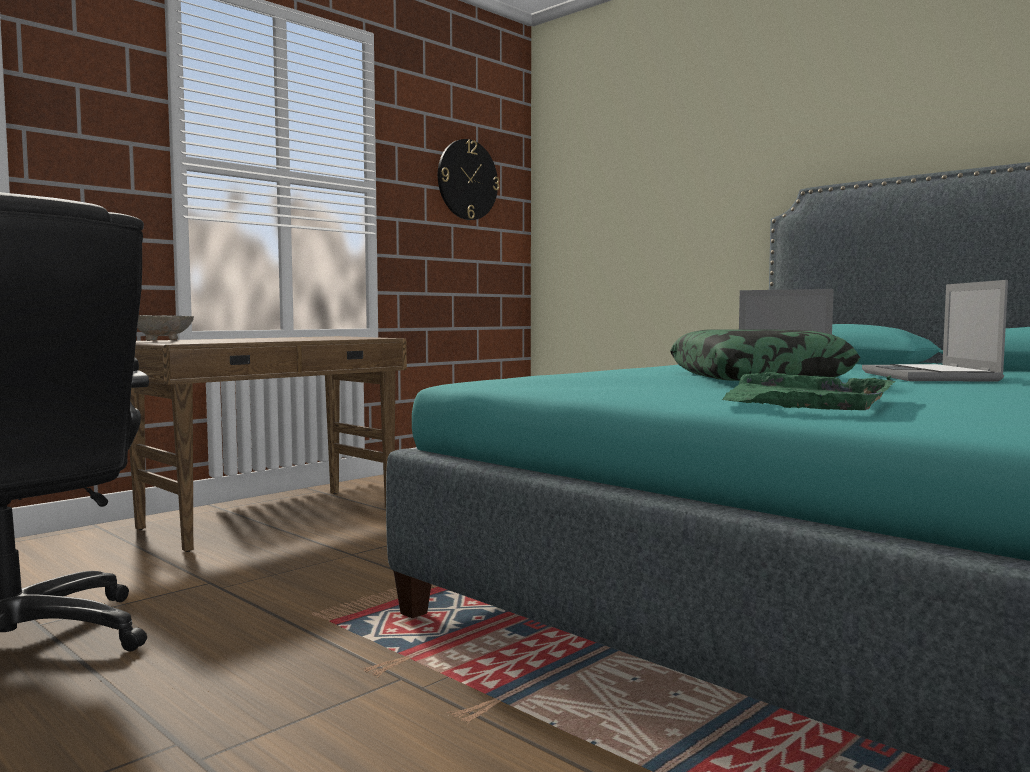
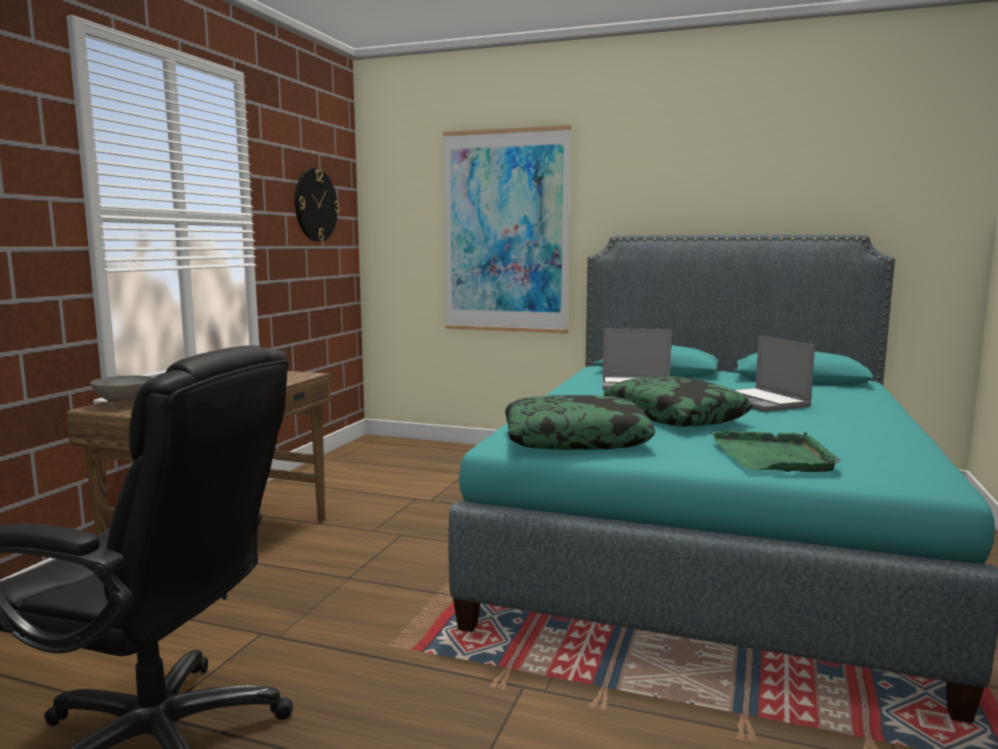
camera: 25 degrees left, 5 degrees up
none -> picture [443,125,571,333]
none -> pillow [505,395,656,450]

